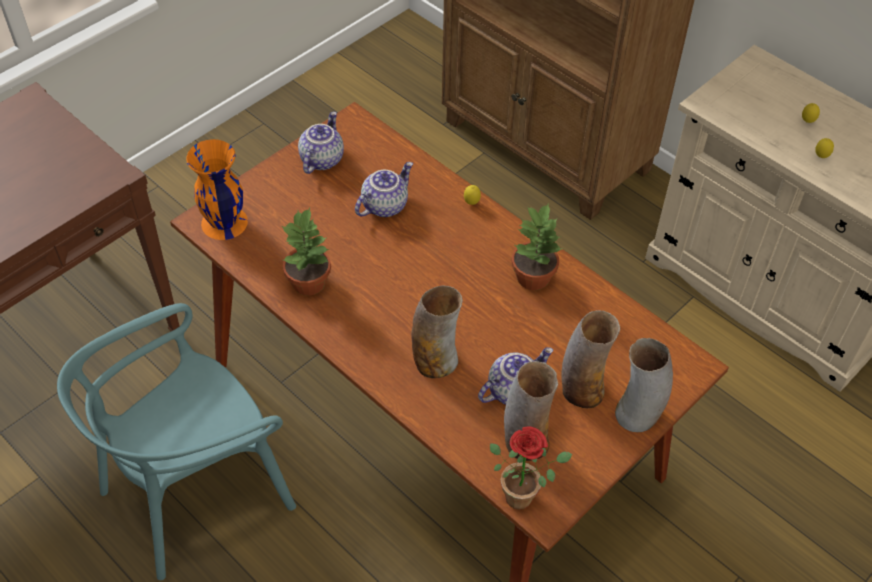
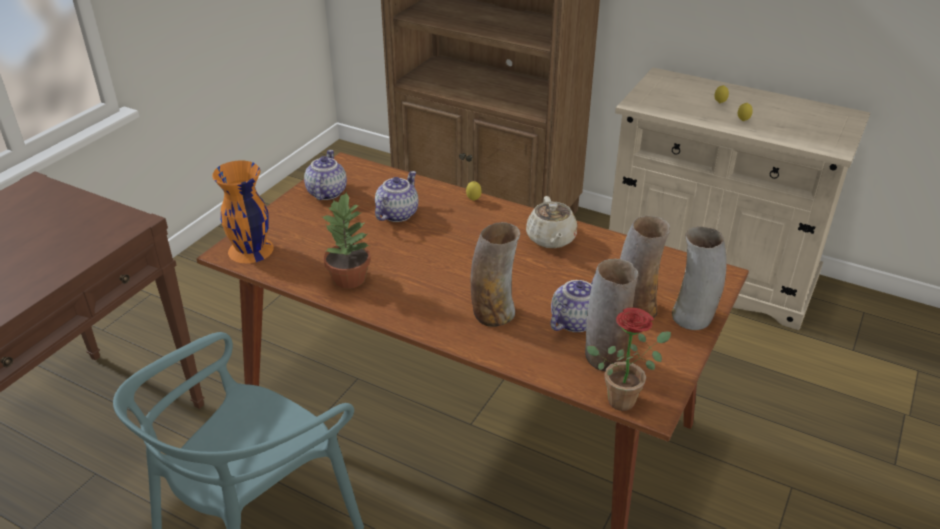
camera: 15 degrees left, 15 degrees down
potted plant [512,203,562,290] -> beige teapot [526,196,577,248]

